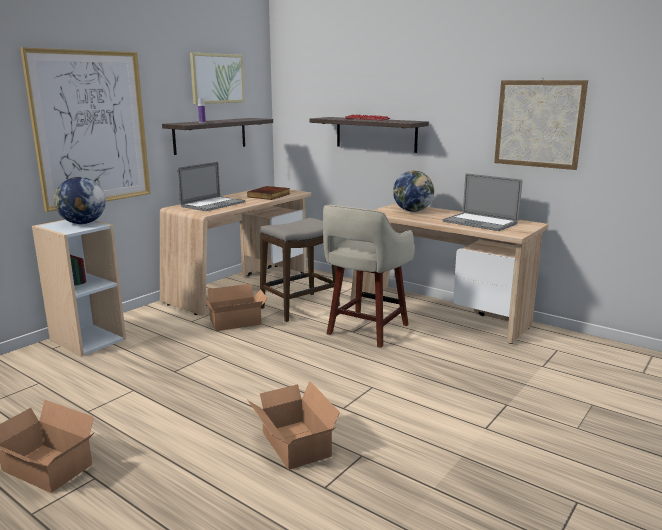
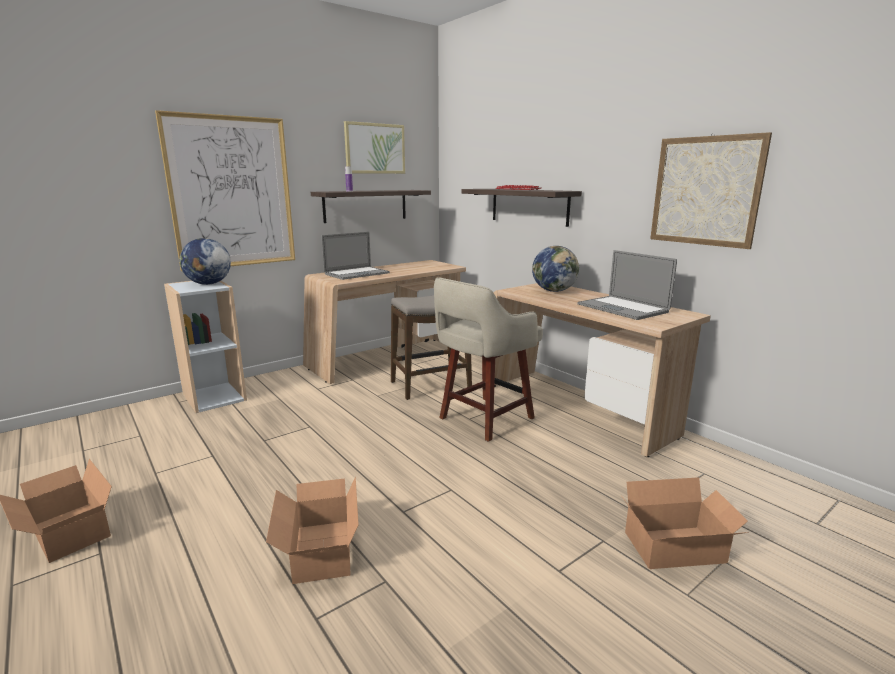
camera: 15 degrees right, 0 degrees up
cardboard box [203,284,268,331] -> cardboard box moved to [621,477,749,569]
book [247,186,290,200] -> none

